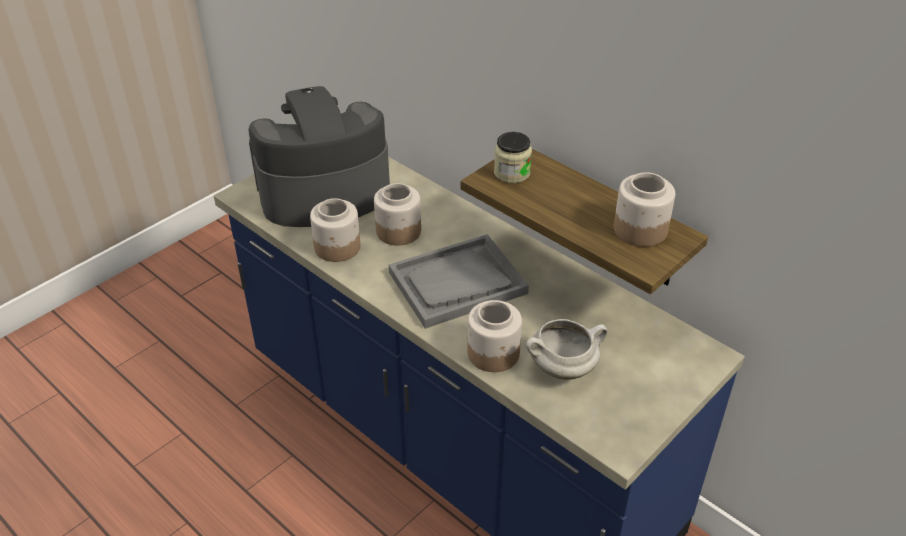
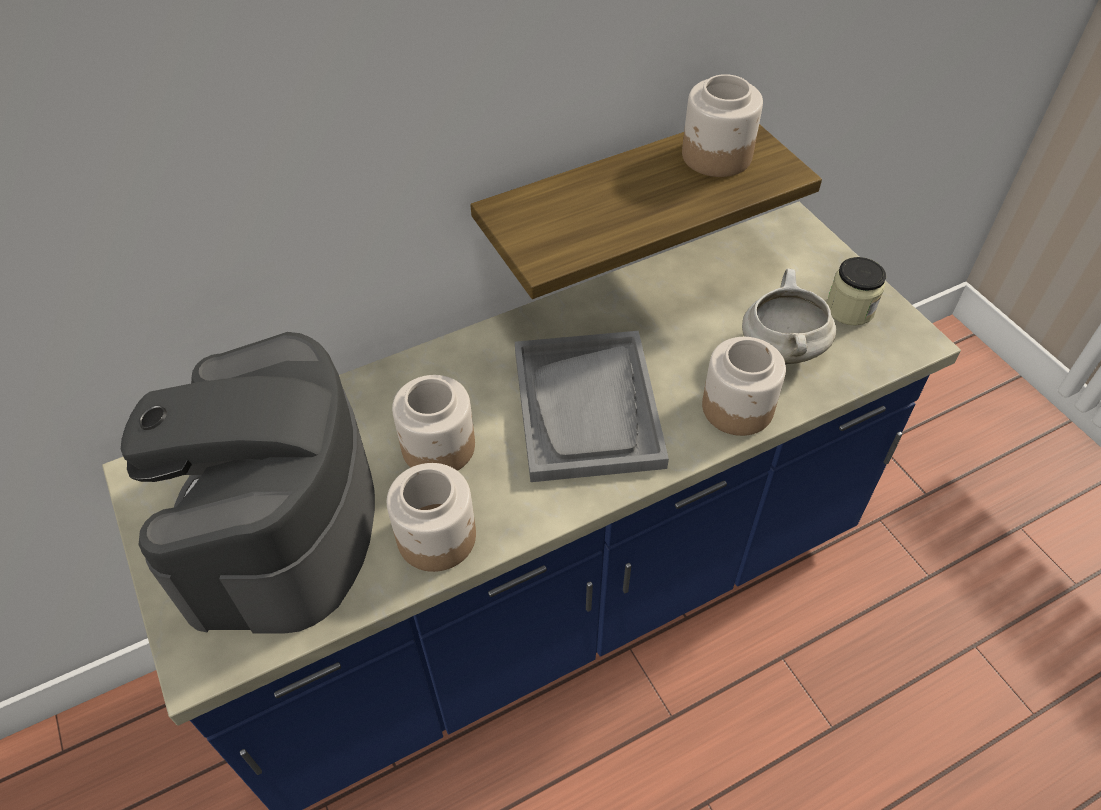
camera: 70 degrees left, 10 degrees up
jar [494,132,532,183] -> jar moved to [826,257,886,326]

